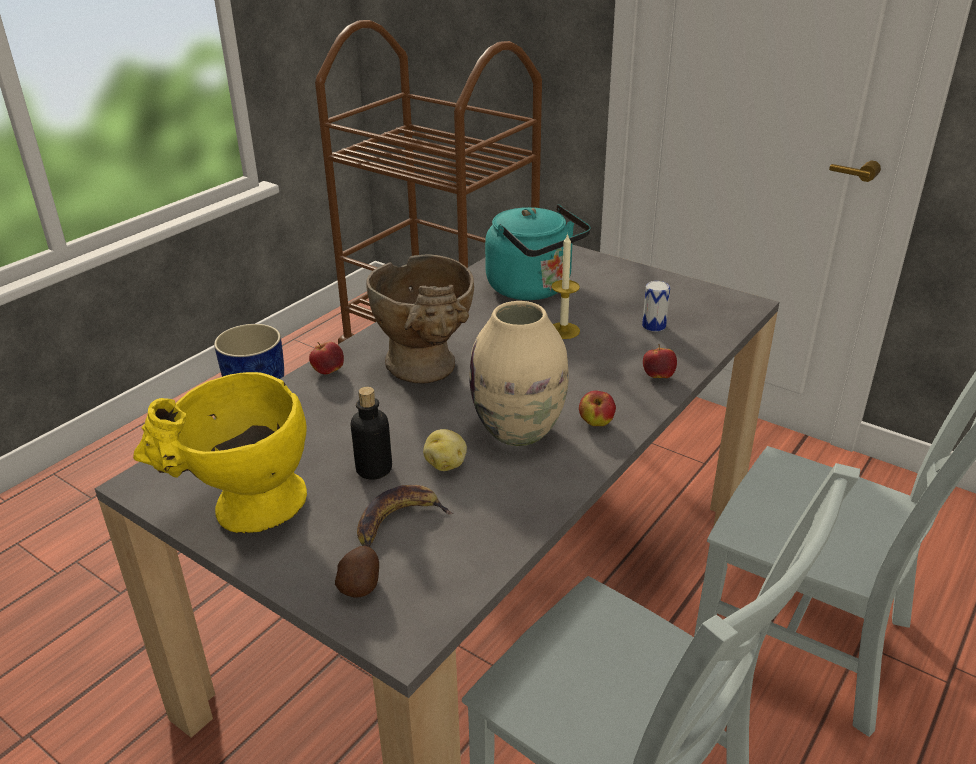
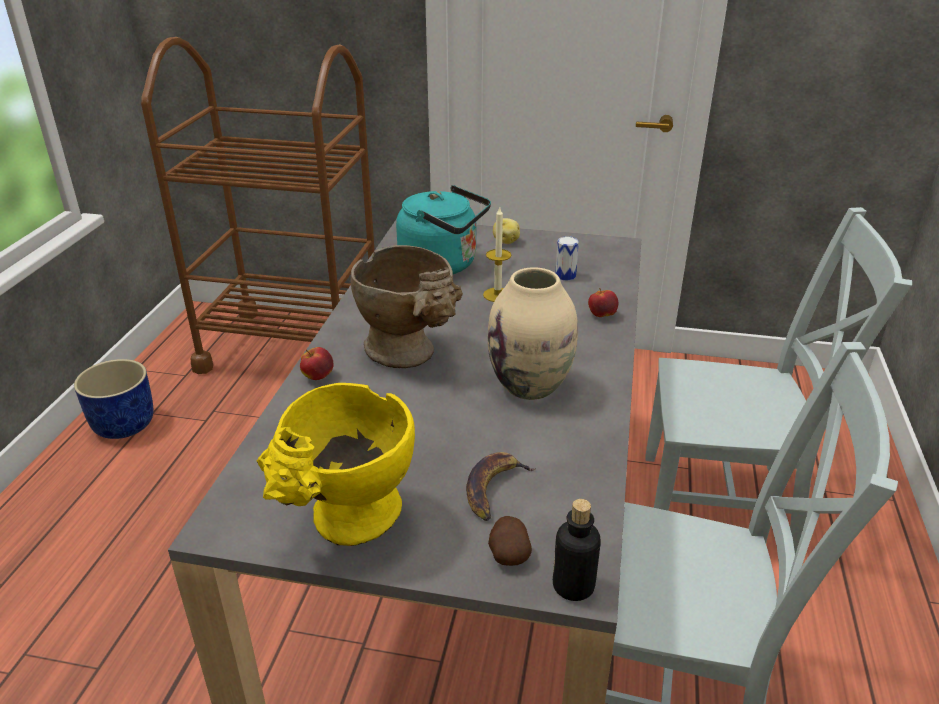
camera: 25 degrees left, 0 degrees up
bottle [351,387,392,479] -> bottle moved to [553,499,601,601]
potato [423,429,467,471] -> potato moved to [493,218,520,244]
apple [579,390,616,426] -> none

